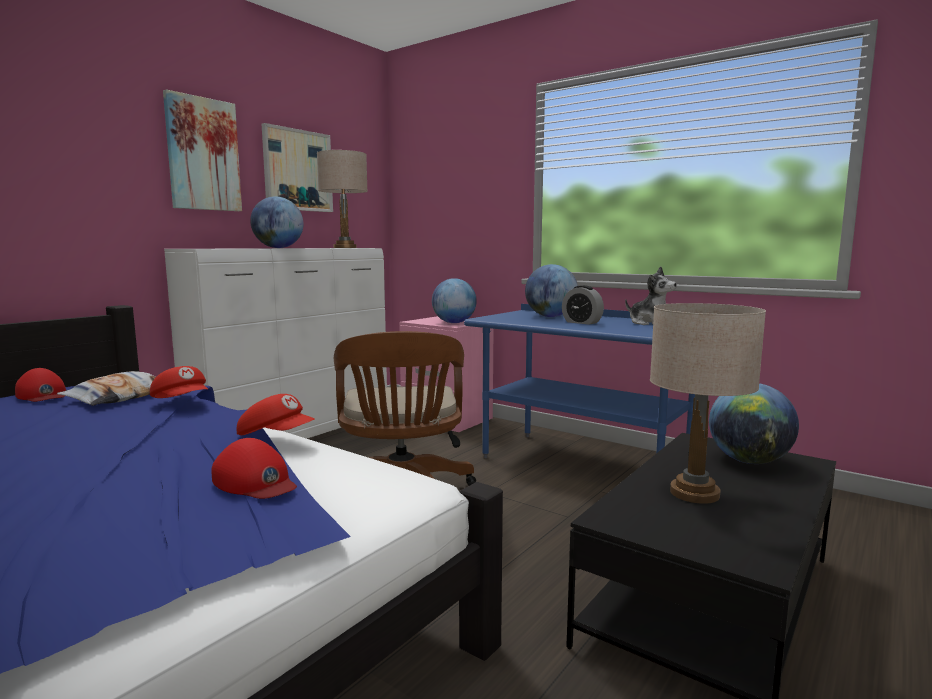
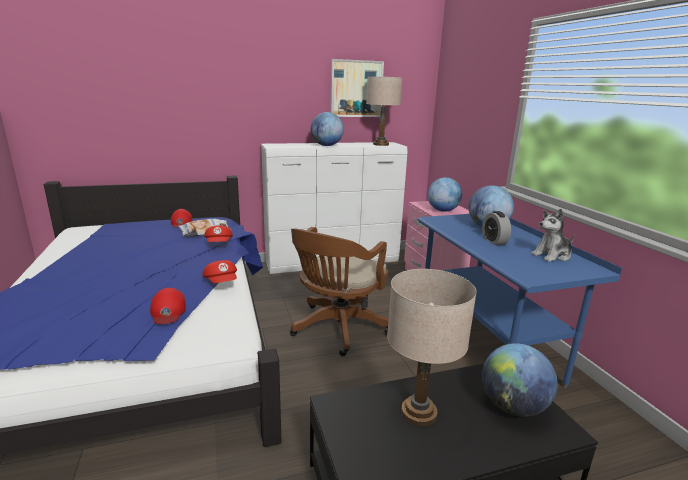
camera: 35 degrees right, 10 degrees up
picture [163,89,242,211] -> none
plush toy [625,266,677,325] -> plush toy turned 75 degrees clockwise [531,209,574,262]

